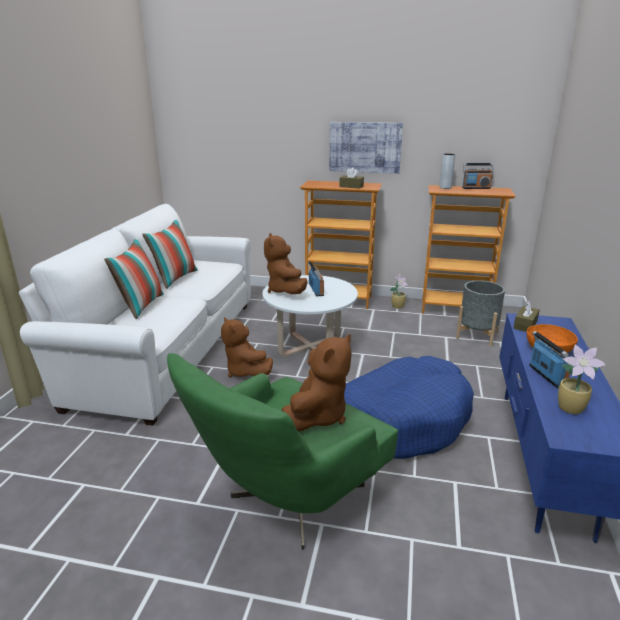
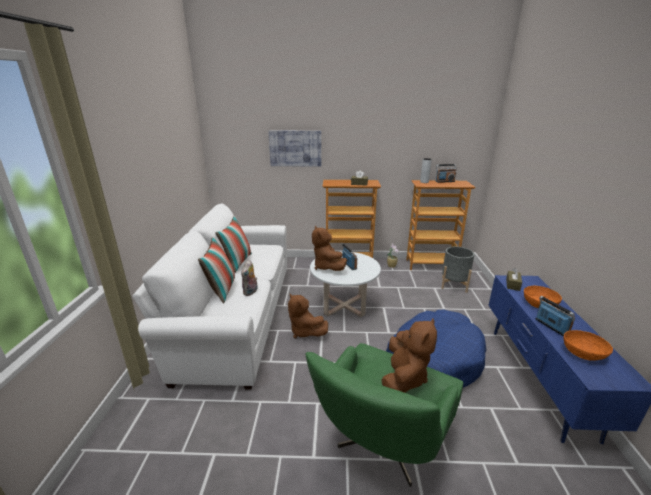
camera: 10 degrees left, 0 degrees up
picture [329,122,403,174] -> picture moved to [268,131,321,167]
potted plant [558,345,606,414] -> orange bowl [564,330,613,361]
none -> plush toy [241,260,257,296]

